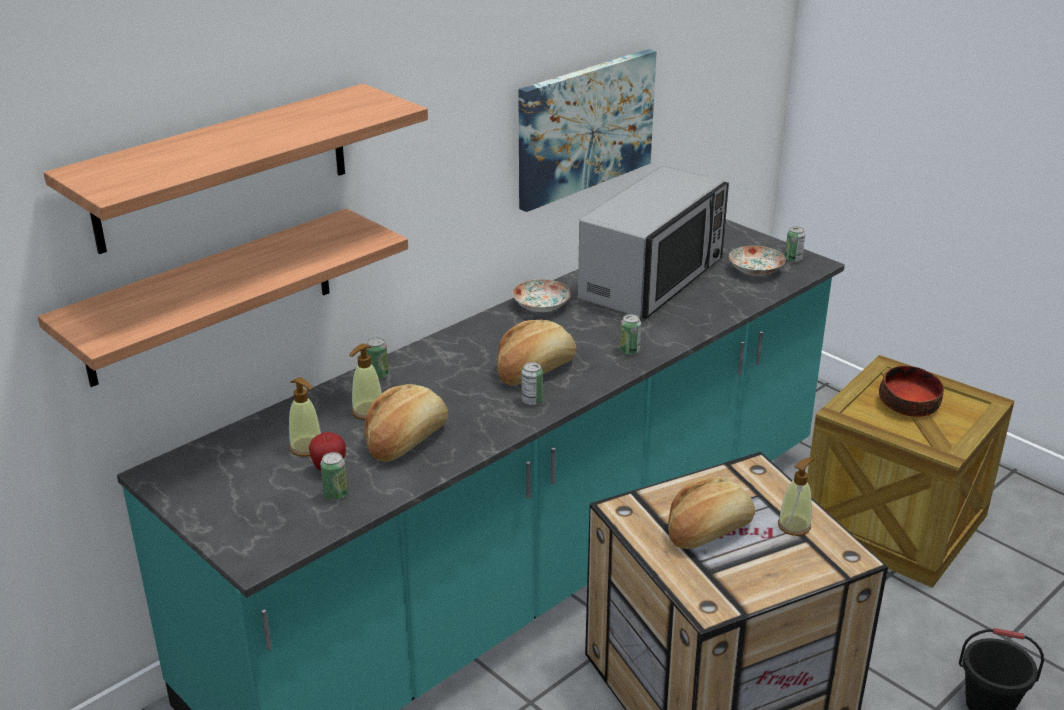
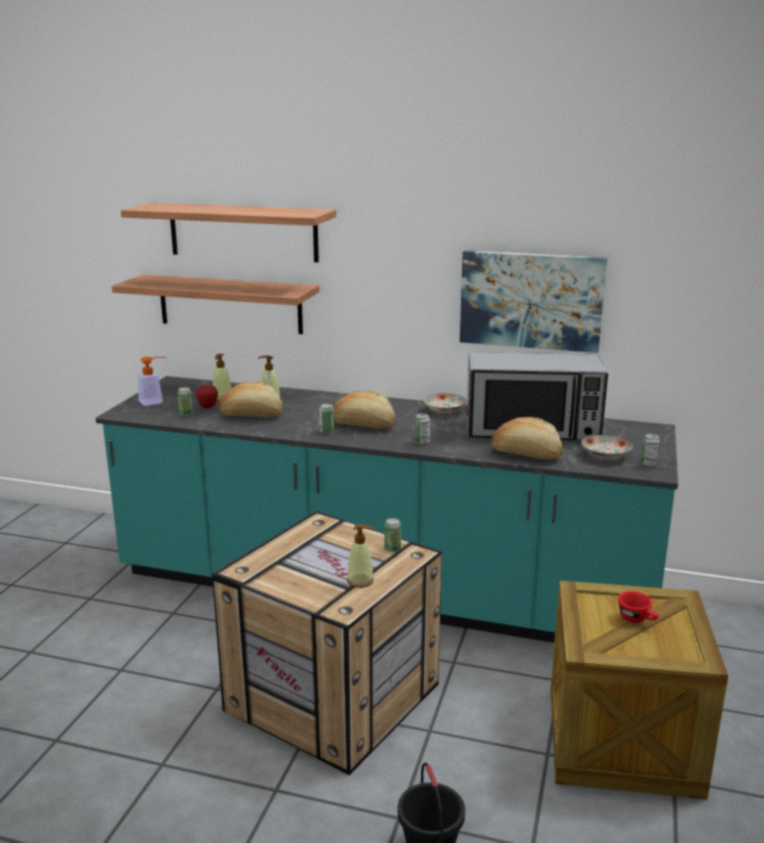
camera: 60 degrees right, 10 degrees down
can [366,337,389,379] -> can moved to [385,518,401,552]
bread [668,477,755,549] -> bread moved to [492,417,563,460]
bowl [879,366,944,417] -> red cup [618,591,659,623]
none -> soap dispenser [138,357,166,406]

